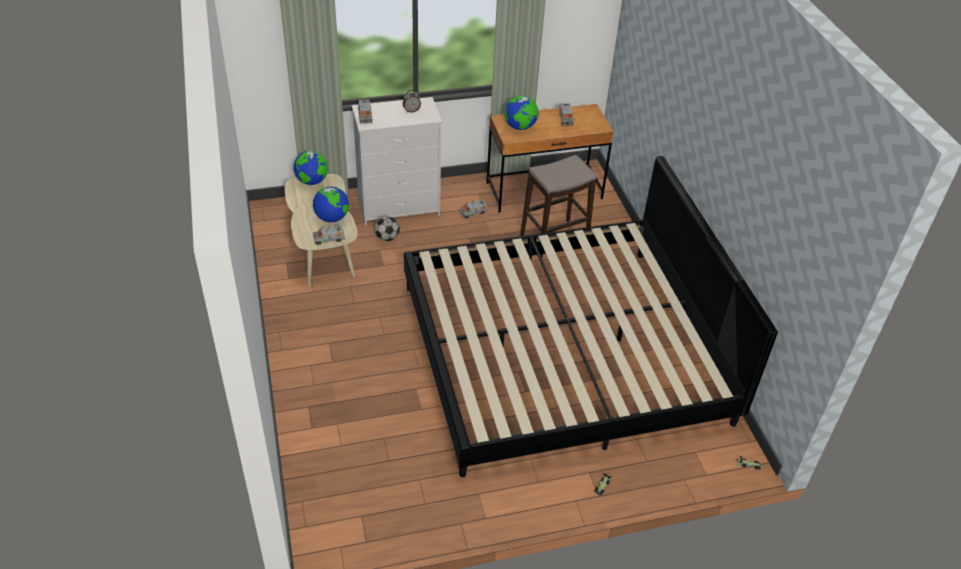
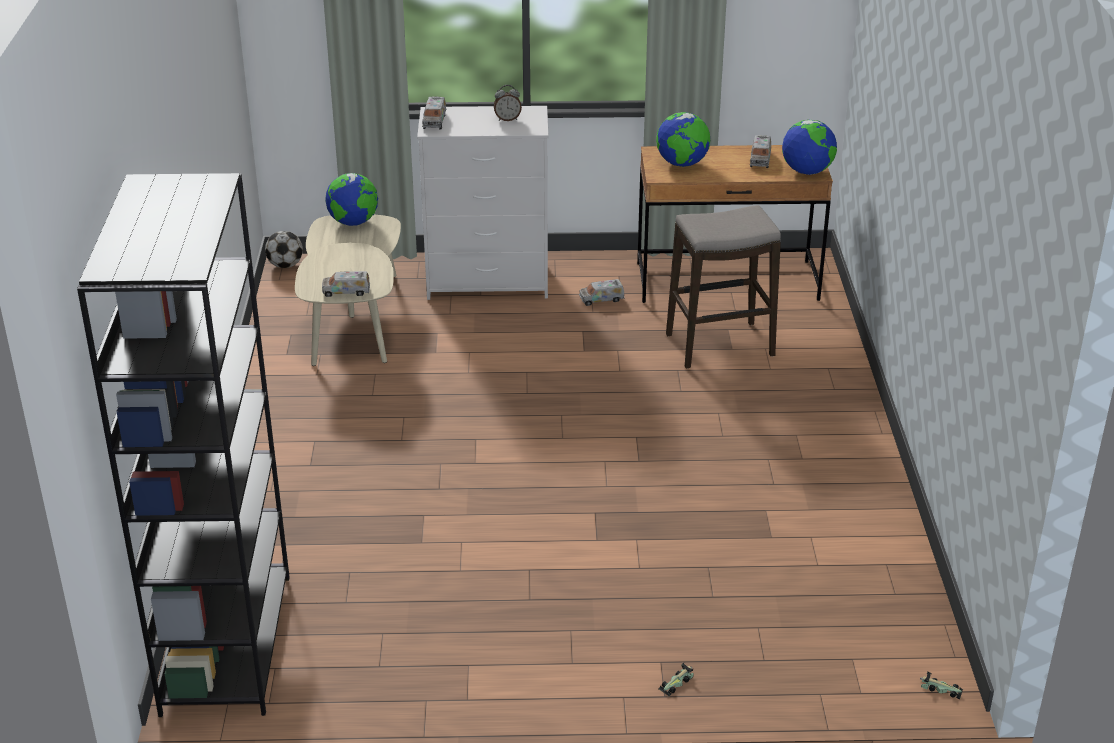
camera: 15 degrees right, 10 degrees down
globe [313,186,349,222] -> globe moved to [782,120,837,175]
football [374,216,400,241] -> football moved to [265,231,303,268]
bed [404,156,778,477] -> none
none -> black bookcase [77,173,290,717]

